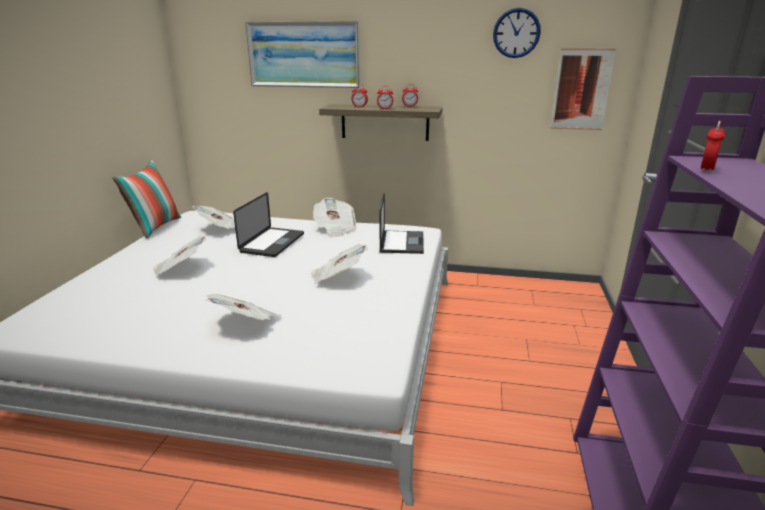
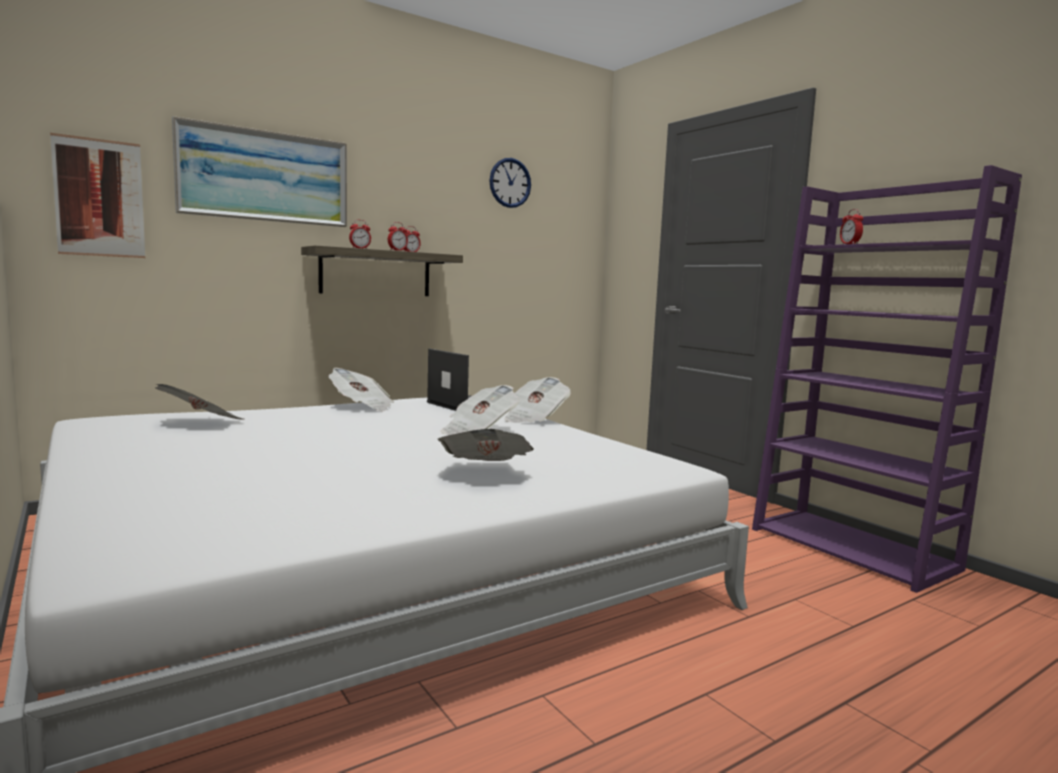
camera: 45 degrees left, 15 degrees down
pillow [112,161,181,239] -> none
newspaper [153,236,206,276] -> newspaper moved to [504,377,571,423]
laptop [233,192,304,257] -> none
picture [551,48,616,130] -> picture moved to [50,133,145,258]

